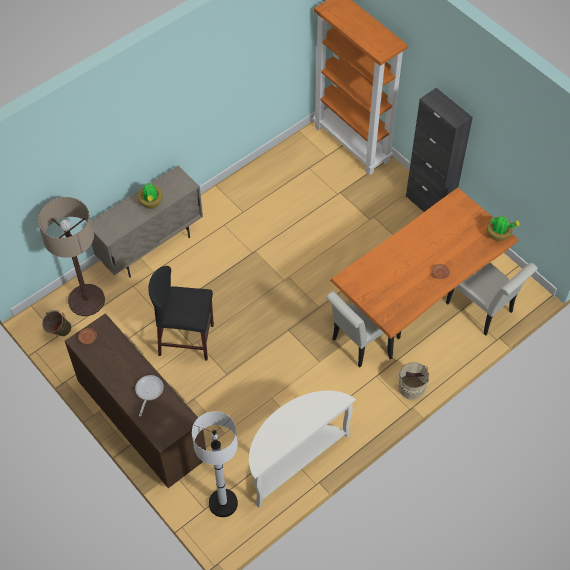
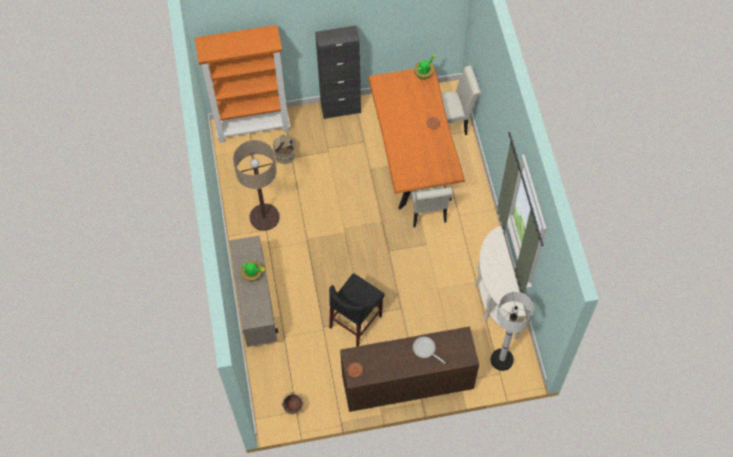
camera: 60 degrees left, 5 degrees up
floor lamp [37,197,105,316] -> floor lamp moved to [233,140,280,231]
beige bucket [396,362,429,400] -> beige bucket moved to [273,135,295,164]

